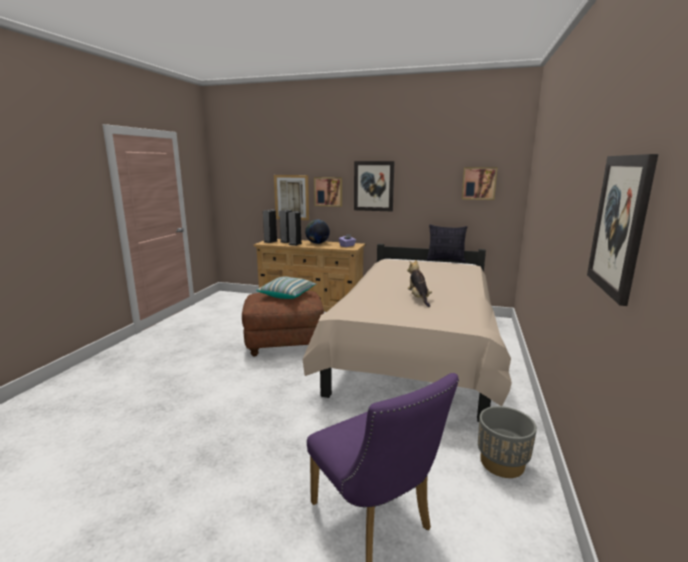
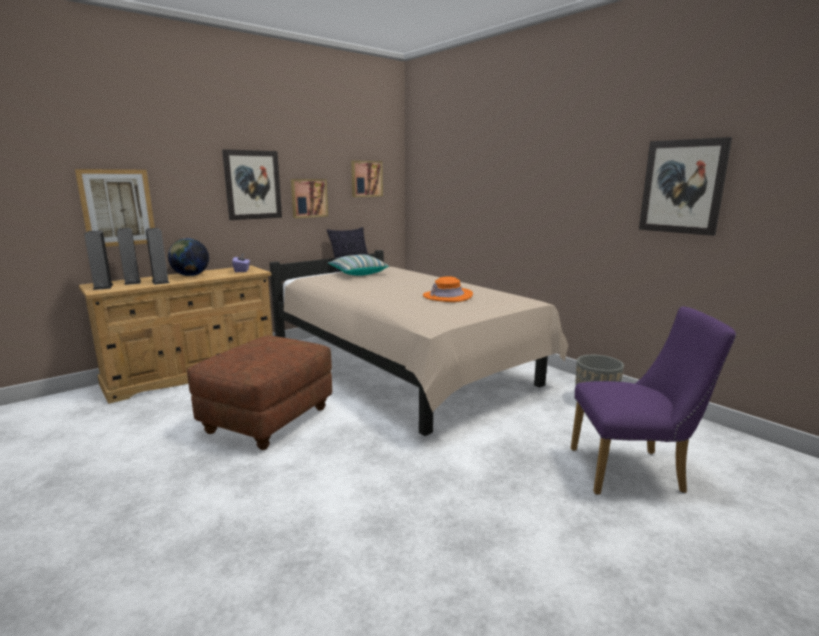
camera: 55 degrees left, 0 degrees up
pillow [256,277,317,299] -> pillow moved to [328,254,389,276]
picture [314,177,342,207] -> picture moved to [291,179,328,218]
plush toy [407,260,432,307] -> orange hat [423,276,473,302]

